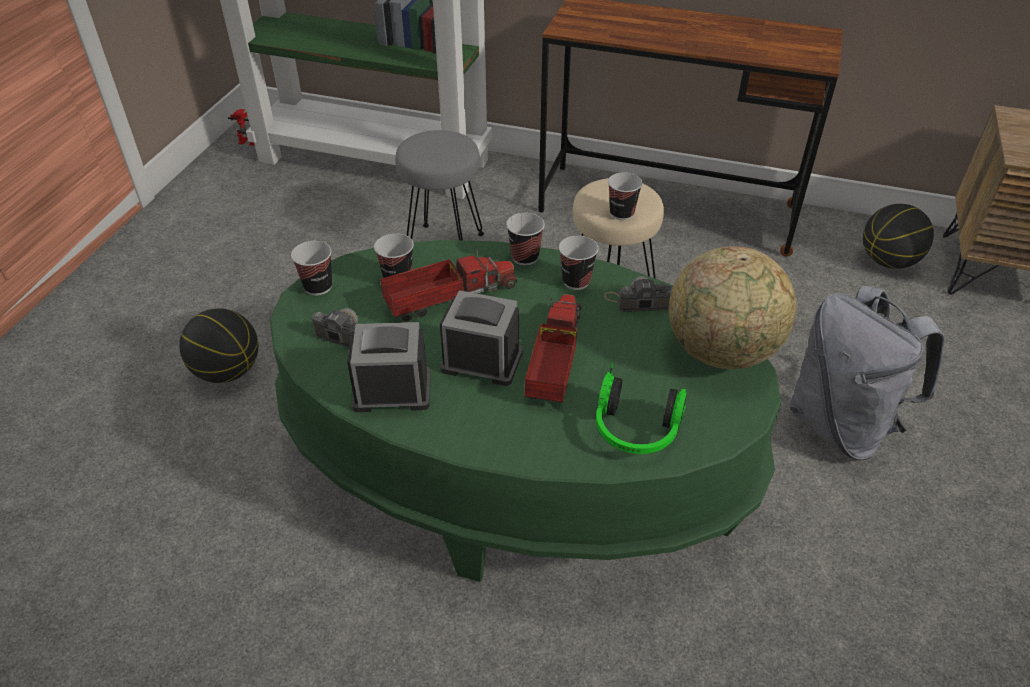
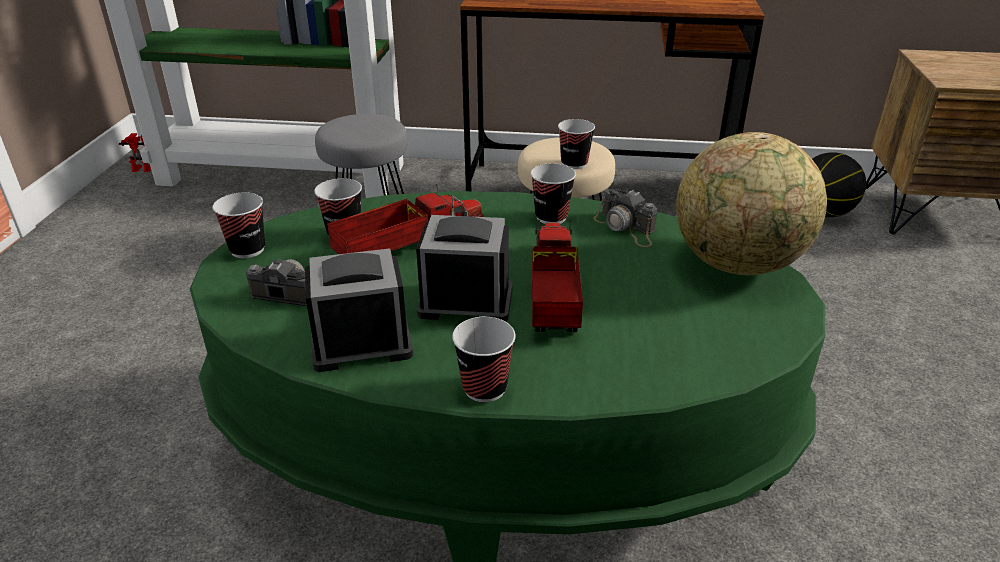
camera: 10 degrees left, 10 degrees down
basketball [179,308,258,383] -> none
cup [506,213,545,266] -> cup moved to [452,317,516,402]
headphones [596,364,687,454] -> none
camera [604,276,673,312] -> camera turned 120 degrees counterclockwise [593,189,657,247]
grey backpack [789,285,945,460] -> none

